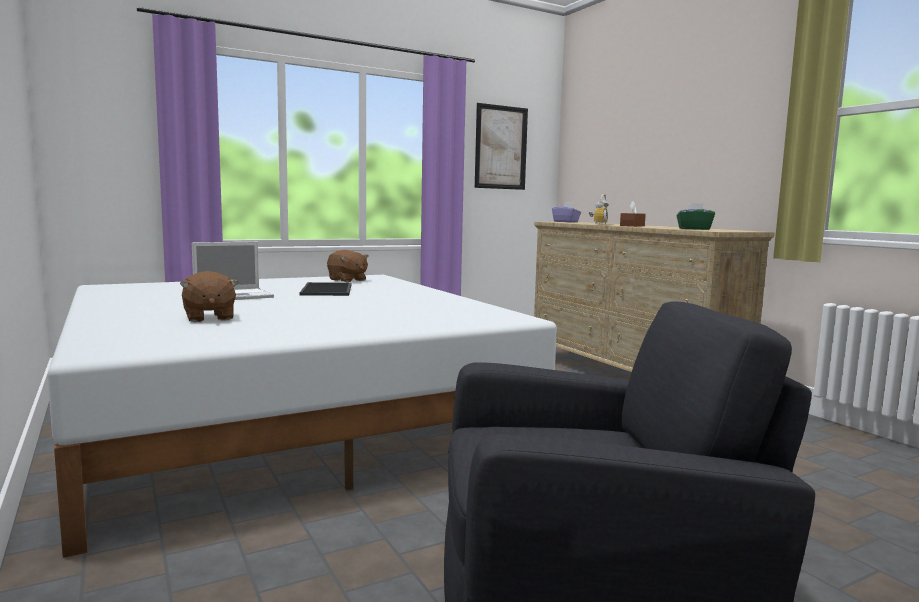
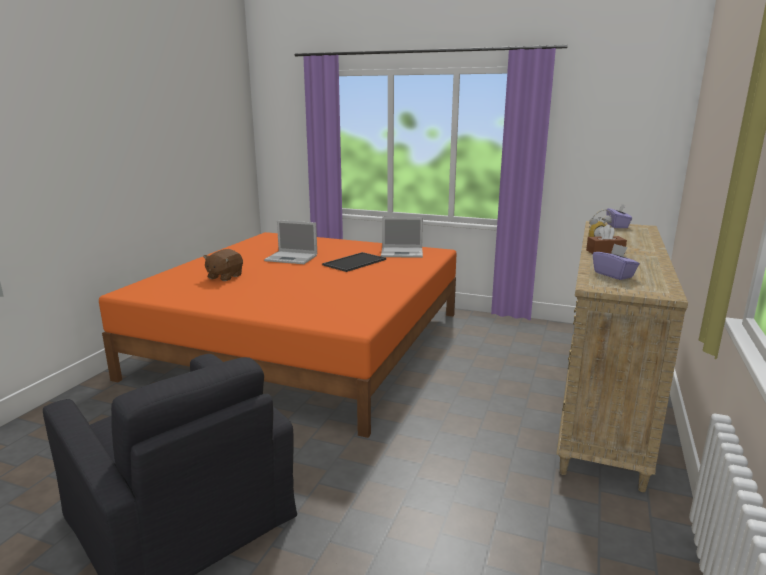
camera: 50 degrees right, 10 degrees up
white bed [47,275,557,558] -> orange bed [99,232,457,438]
brown plush toy [327,250,369,282] -> laptop [381,217,423,258]
picture [475,103,528,190] -> none
green tissue box [677,203,715,230] -> purple tissue box [593,243,640,280]

